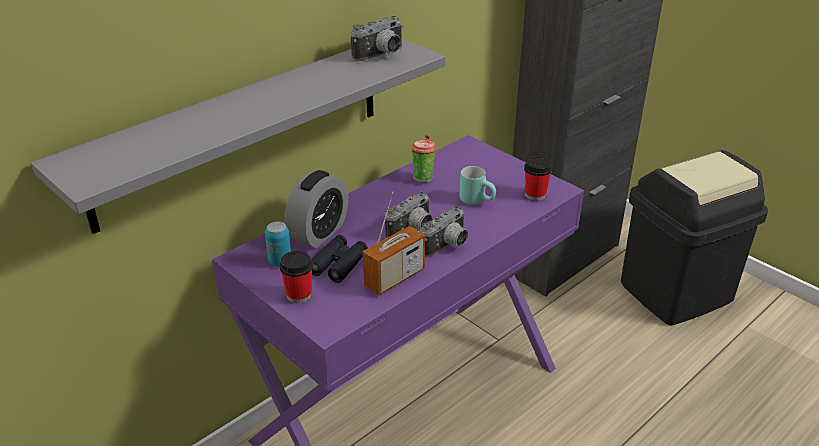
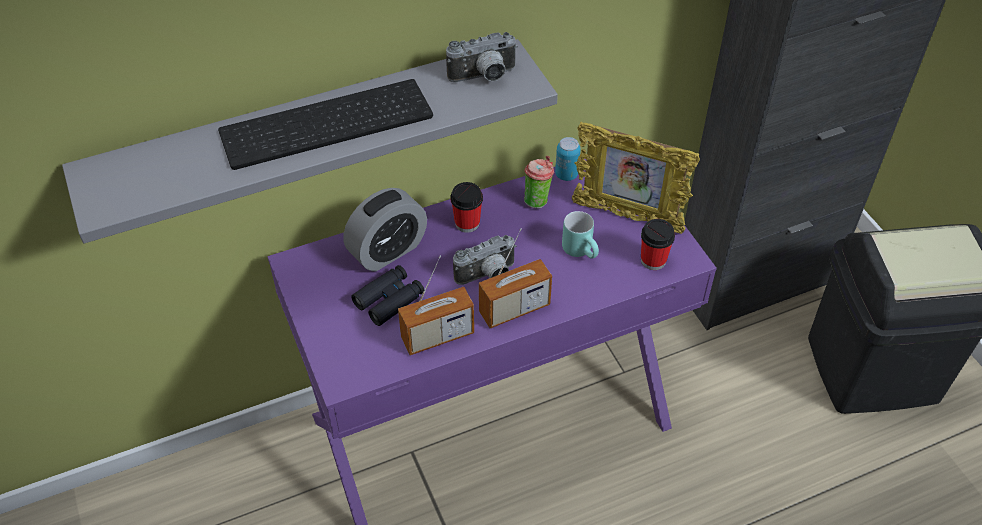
camera: 20 degrees right, 15 degrees up
can [265,221,291,266] -> can moved to [555,137,581,181]
cup [280,251,313,303] -> cup moved to [450,182,483,233]
camera [420,206,468,257] -> radio [479,228,552,328]
none -> keyboard [218,79,433,170]
none -> picture frame [572,122,700,234]

